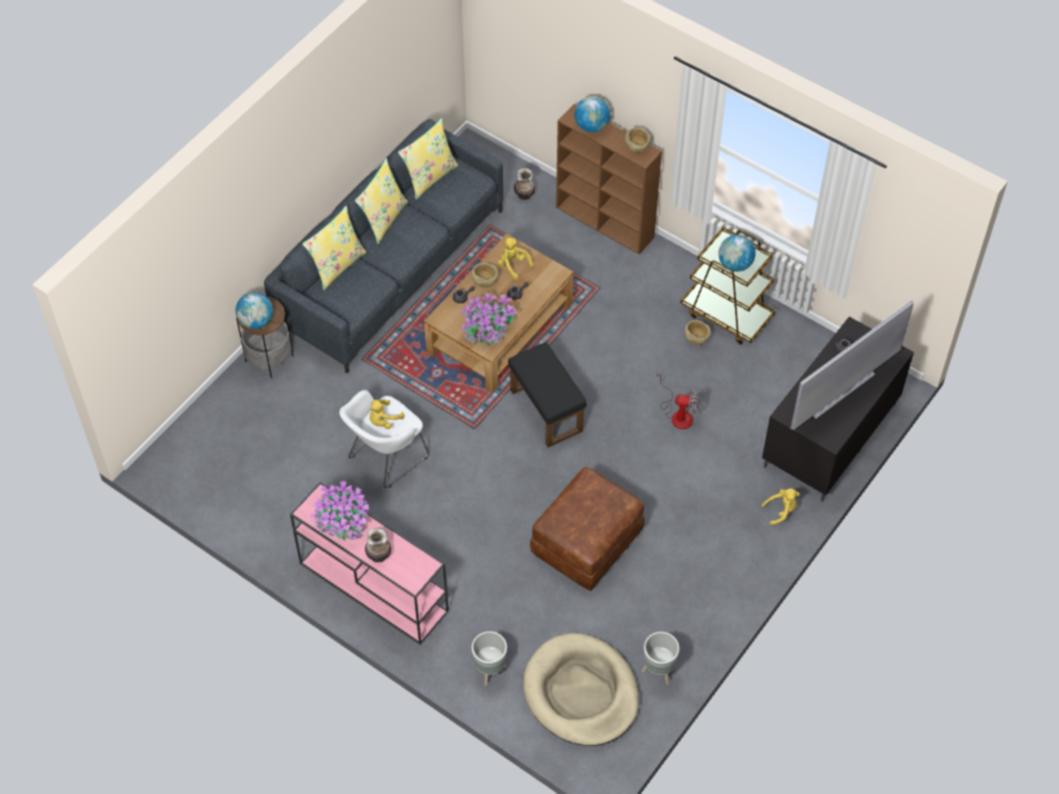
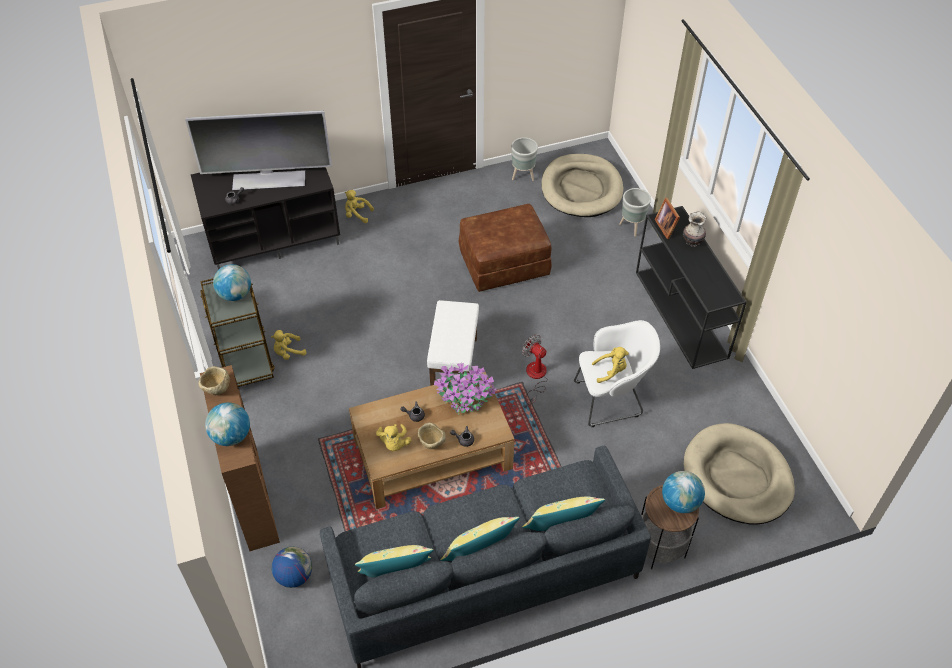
camera: 145 degrees left, 5 degrees down
pink console table [290,482,449,645] -> black console table [636,206,747,369]
potted plant [311,481,369,540] -> none
black ottoman [508,342,587,448] -> white ottoman [427,300,479,386]
vase [514,168,535,200] -> globe [272,547,312,588]
fan [656,370,699,429] -> fan moved to [522,335,548,405]
beige bowl [685,320,711,345] -> yellow plush toy [271,330,307,360]
none -> picture frame [655,198,680,239]
none -> beige dog bed [684,423,795,525]

